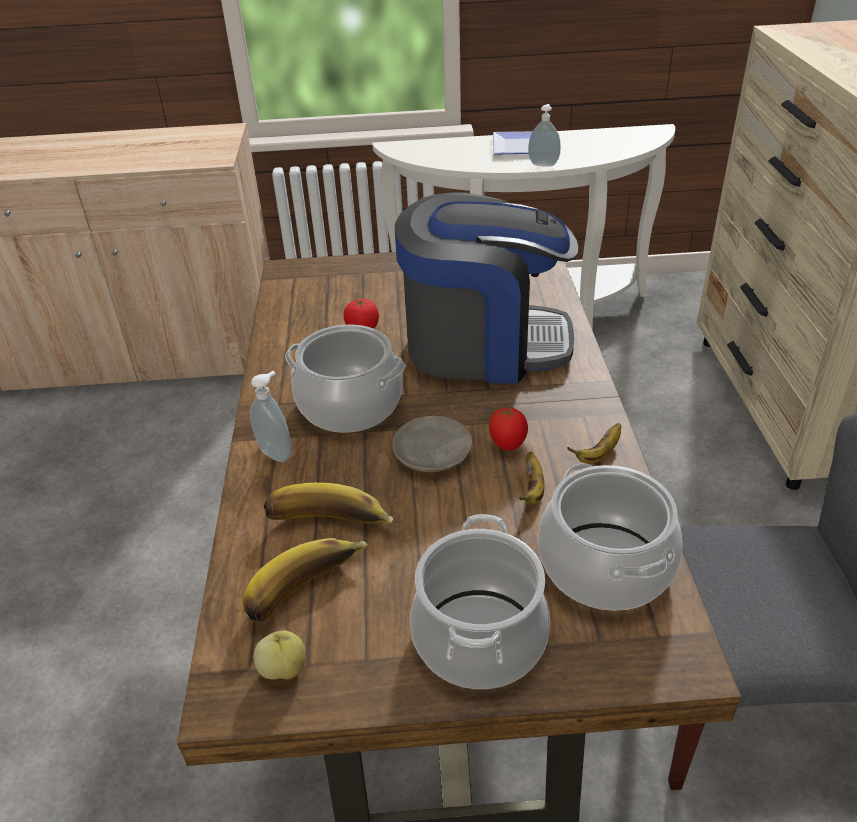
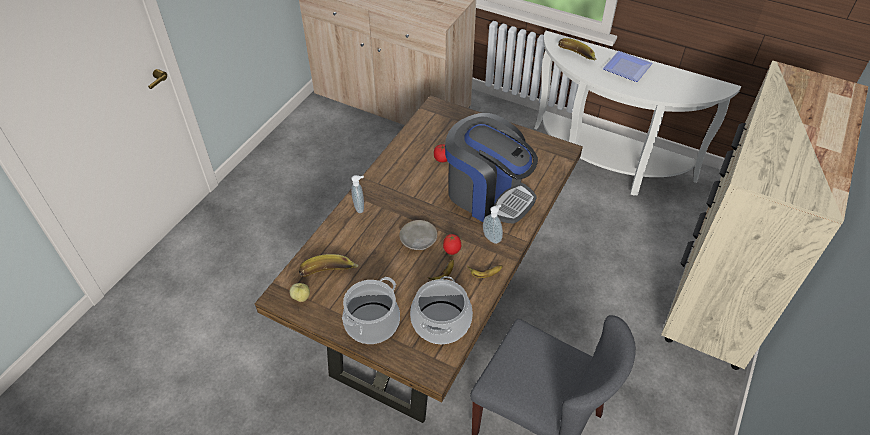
camera: 30 degrees right, 10 degrees up
banana [264,483,394,524] -> banana moved to [558,38,597,61]
cooking pot [285,325,406,433] -> none
soap dispenser [528,104,561,167] -> soap dispenser moved to [483,204,503,244]

